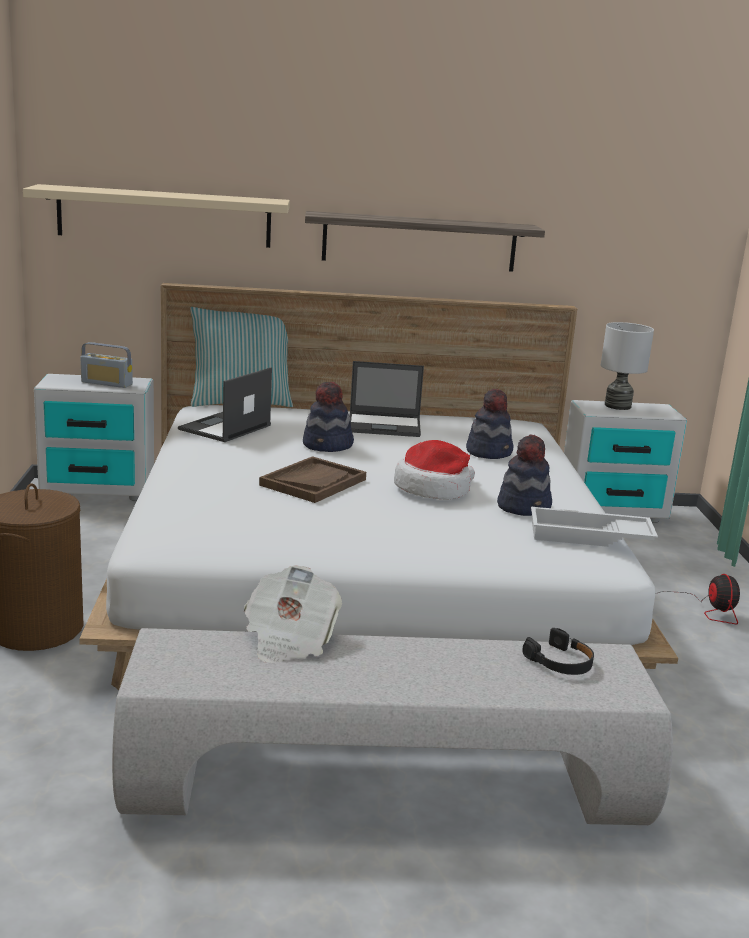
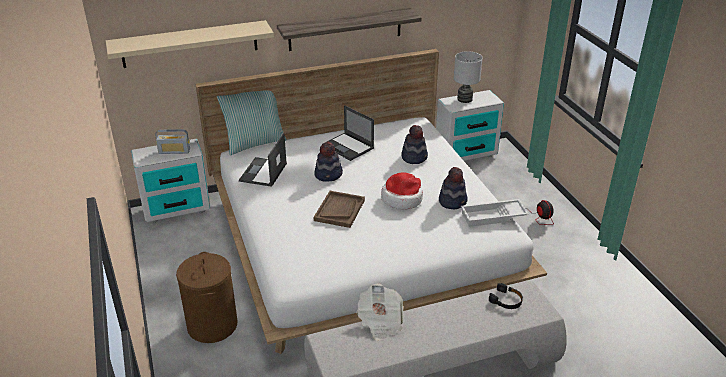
camera: 15 degrees left, 15 degrees up
laptop [349,361,424,437] -> laptop turned 60 degrees clockwise [327,105,374,161]

